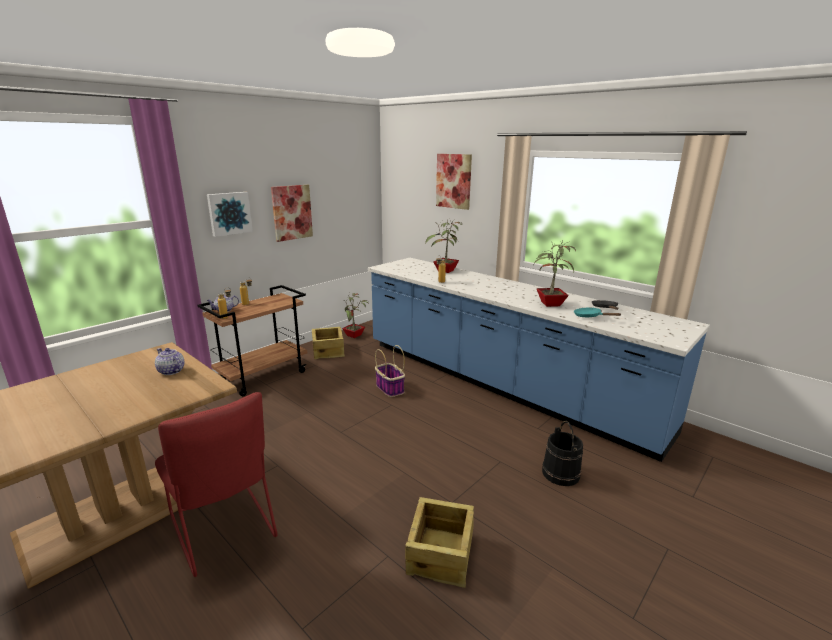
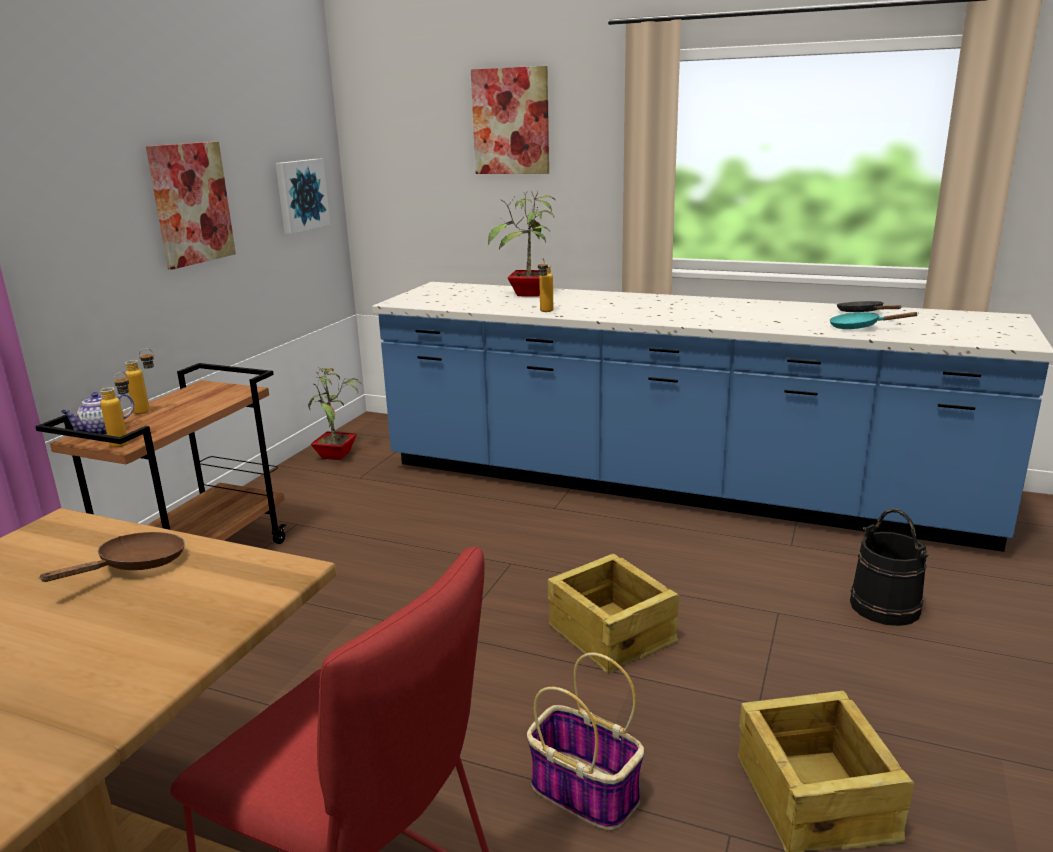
camera: 20 degrees left, 0 degrees up
teapot [155,348,185,375] -> brown frying pan [38,532,185,582]
picture [207,192,253,237] -> picture moved to [275,159,330,234]
crate [312,327,345,359] -> crate moved to [548,554,679,673]
basket [375,345,405,397] -> basket moved to [527,652,644,830]
potted plant [533,240,576,307] -> none

